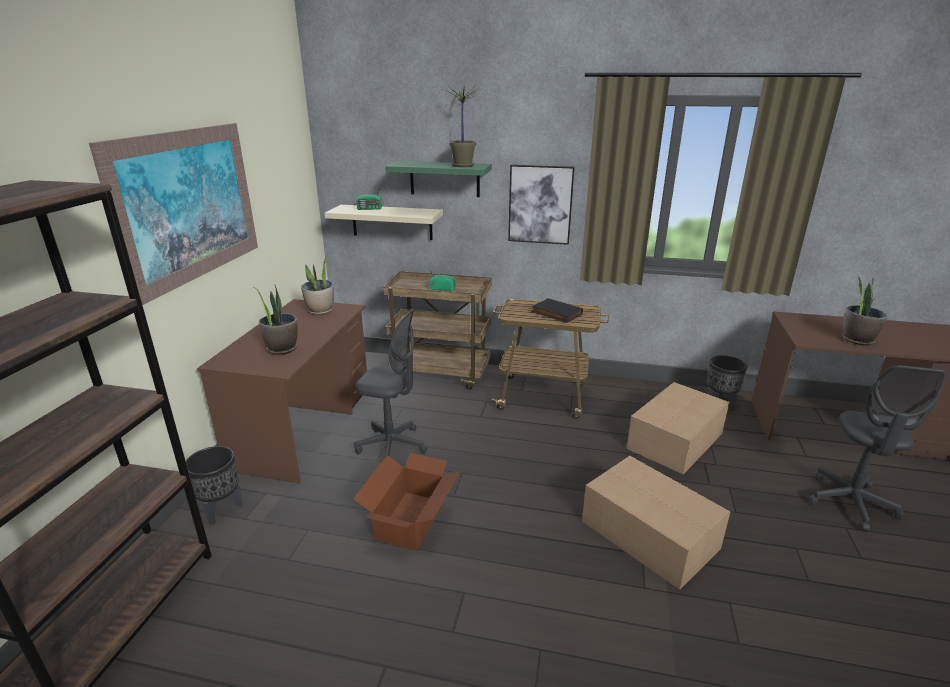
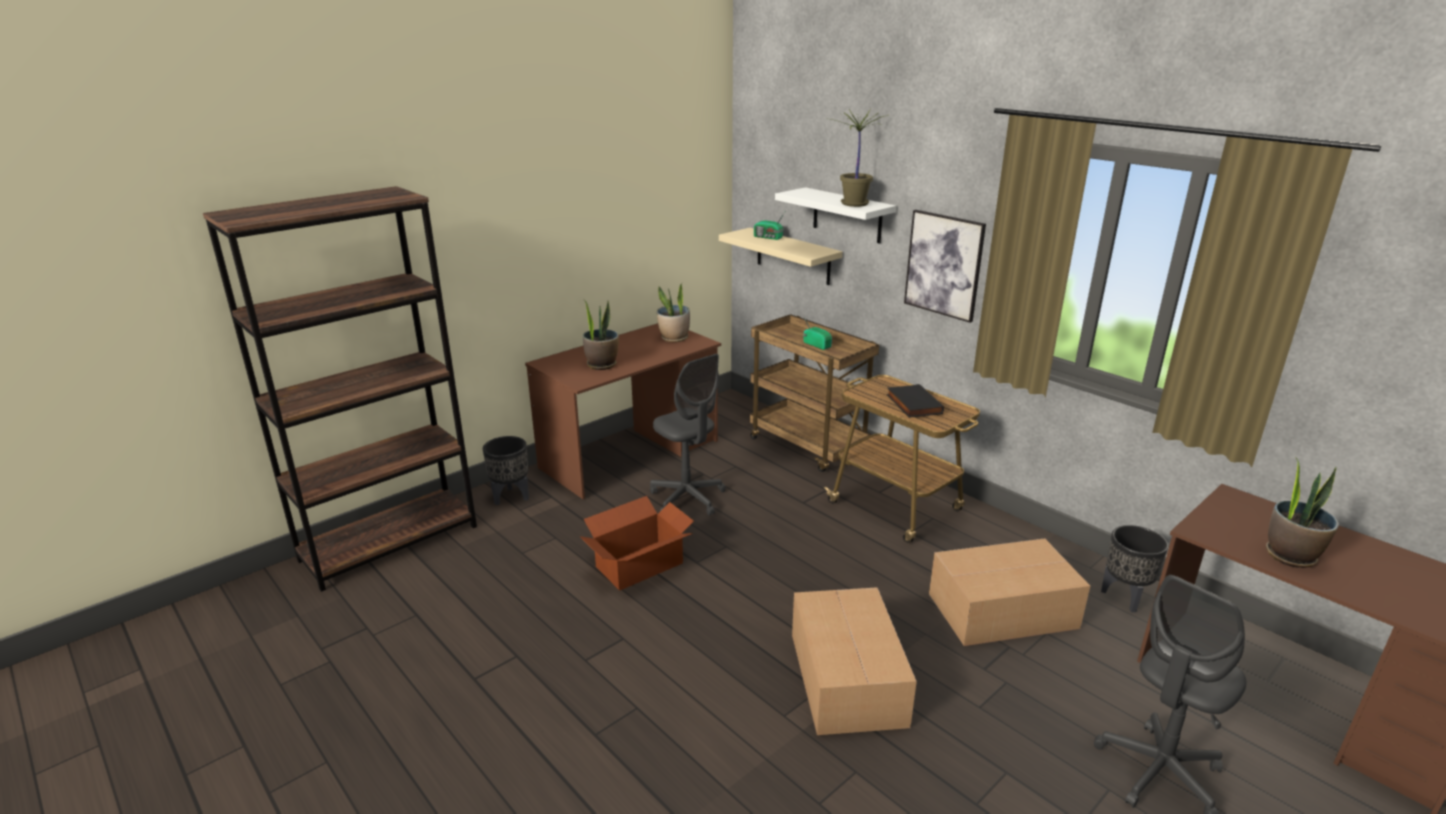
camera: 35 degrees right, 0 degrees up
picture [89,123,258,305] -> none
green shelf [385,161,492,197] -> white shelf [775,187,896,244]

